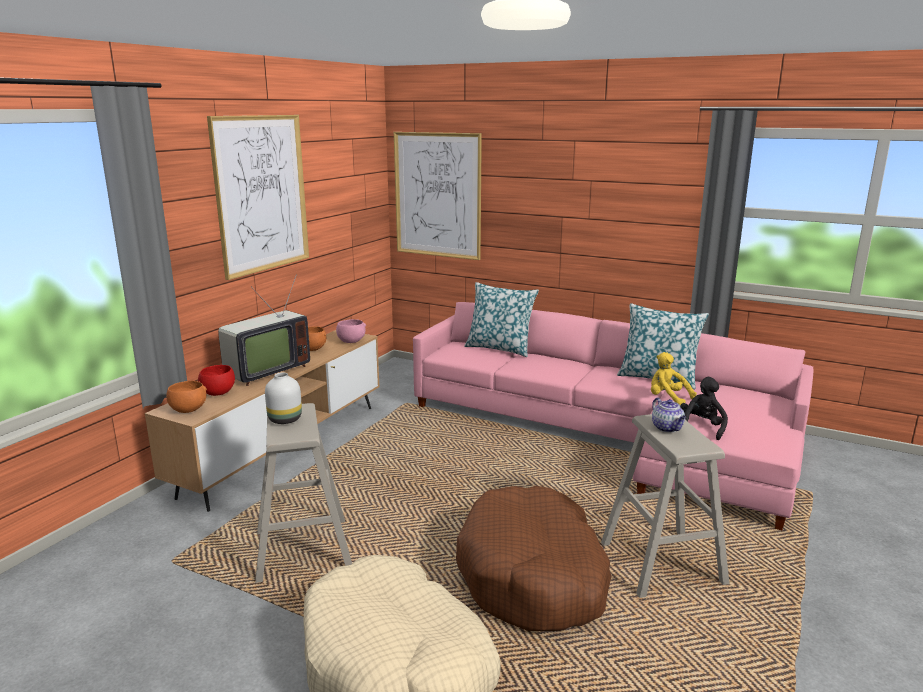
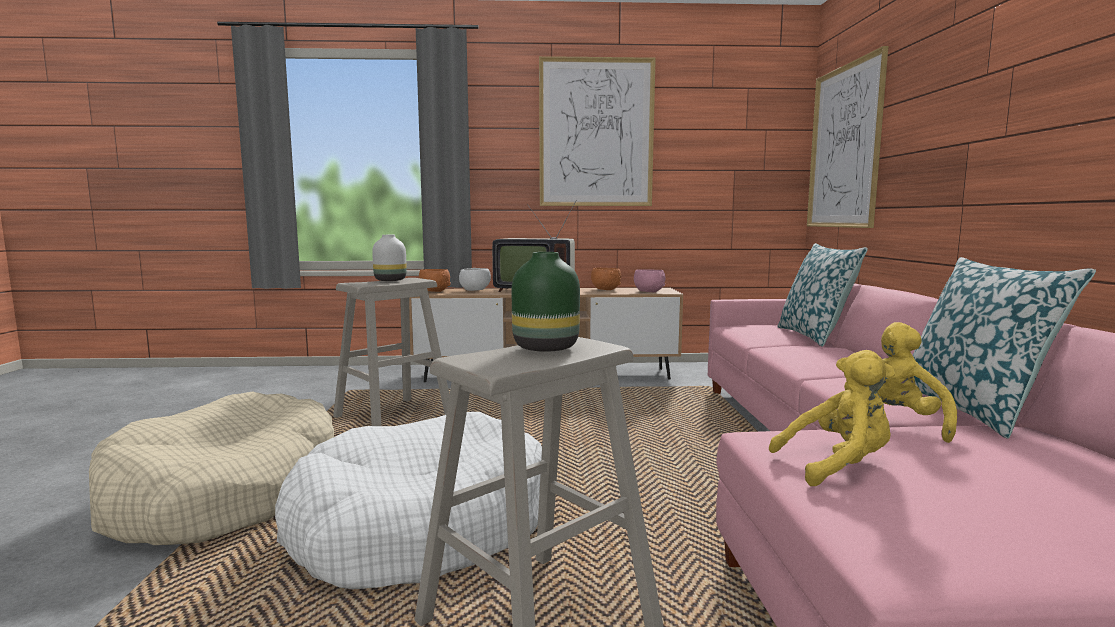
camera: 60 degrees right, 10 degrees down
red bowl [198,365,235,396] -> white bowl [459,268,491,291]
brown dog bed [456,486,611,631] -> white dog bed [275,412,542,589]
teapot [652,398,686,433] -> green vase [512,252,580,352]
black plush toy [680,377,728,440] -> yellow plush toy [769,350,895,486]

